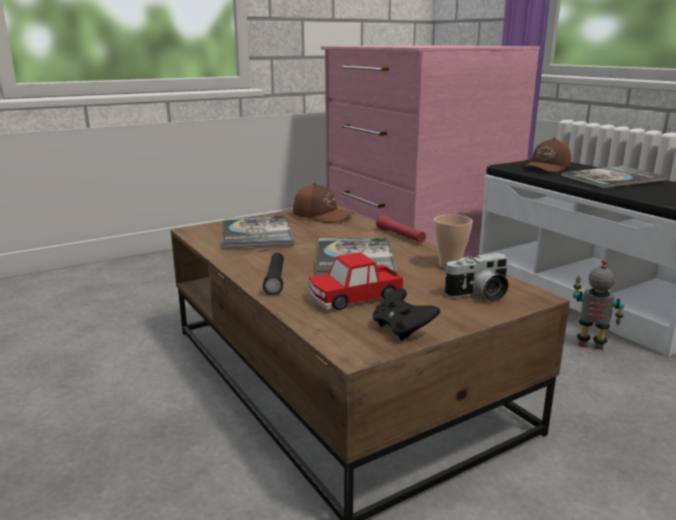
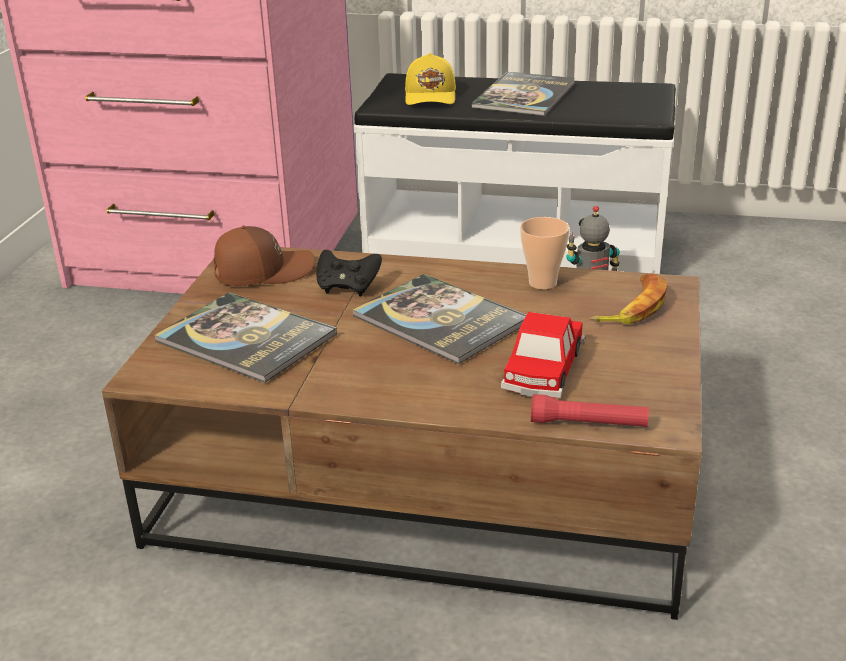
camera: 45 degrees left, 10 degrees up
black flashlight [263,253,284,295] -> none
black game controller [373,288,440,341] -> black game controller moved to [316,250,382,296]
red flashlight [376,215,426,243] -> red flashlight moved to [531,394,649,427]
camera [444,253,509,302] -> banana [589,273,667,324]
brown cap [523,138,571,172] -> yellow cap [405,53,456,105]

